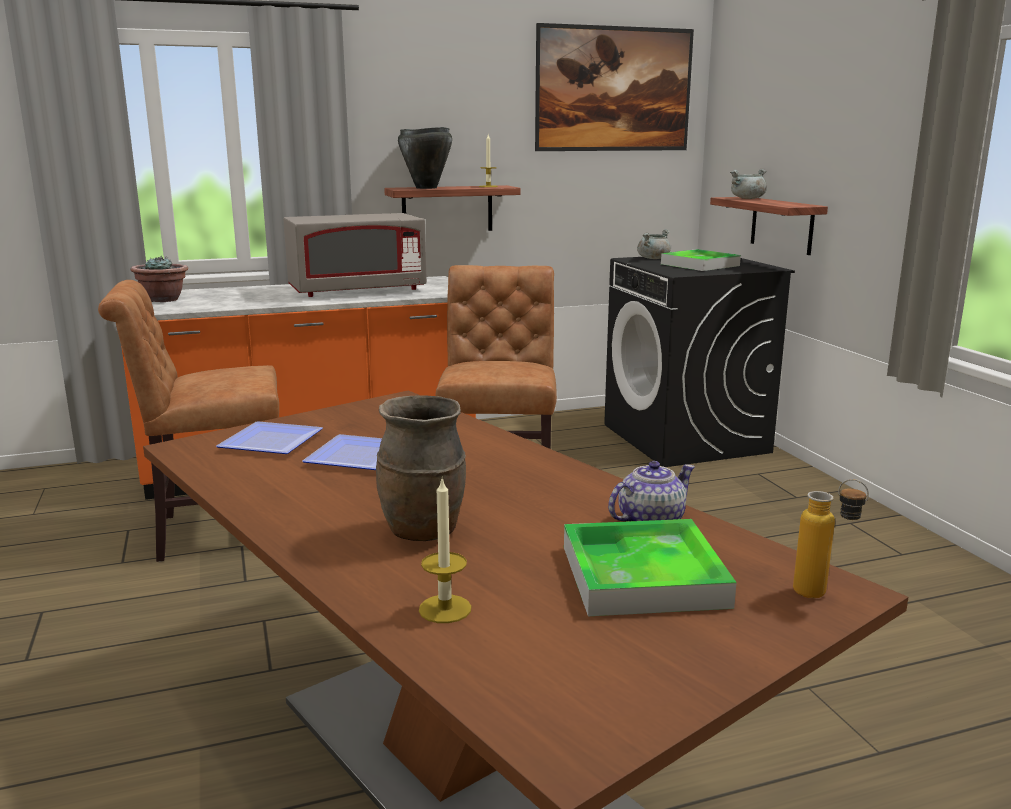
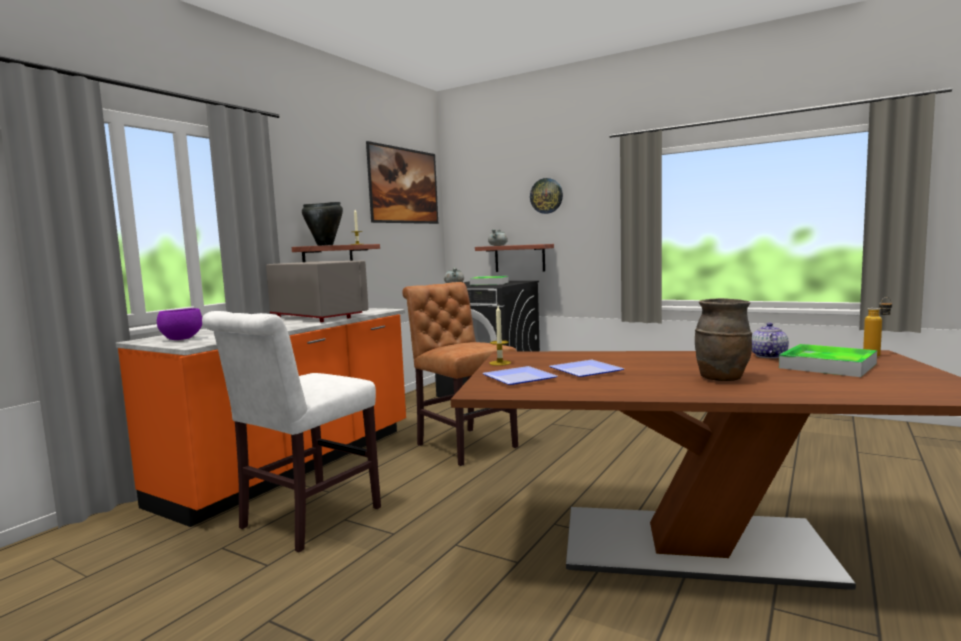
camera: 40 degrees left, 10 degrees down
brown chair [98,280,279,562] -> white chair [202,311,381,552]
potted plant [130,256,188,302] -> purple bowl [157,308,202,340]
grey microwave [283,213,427,297] -> grey microwave turned 75 degrees counterclockwise [266,261,369,322]
candle [419,479,471,623] -> candle moved to [489,306,511,366]
none -> wall clock [530,178,563,214]

